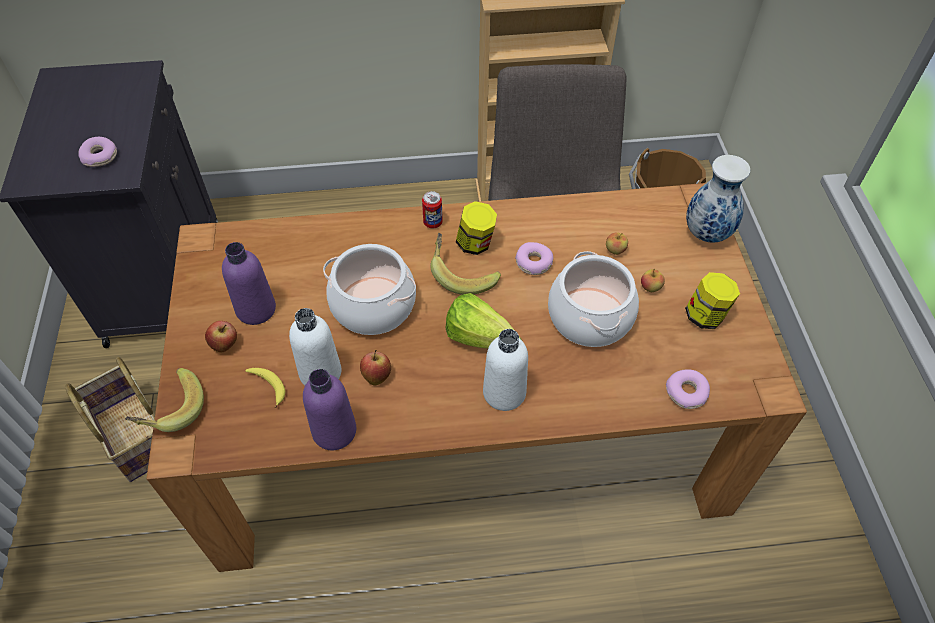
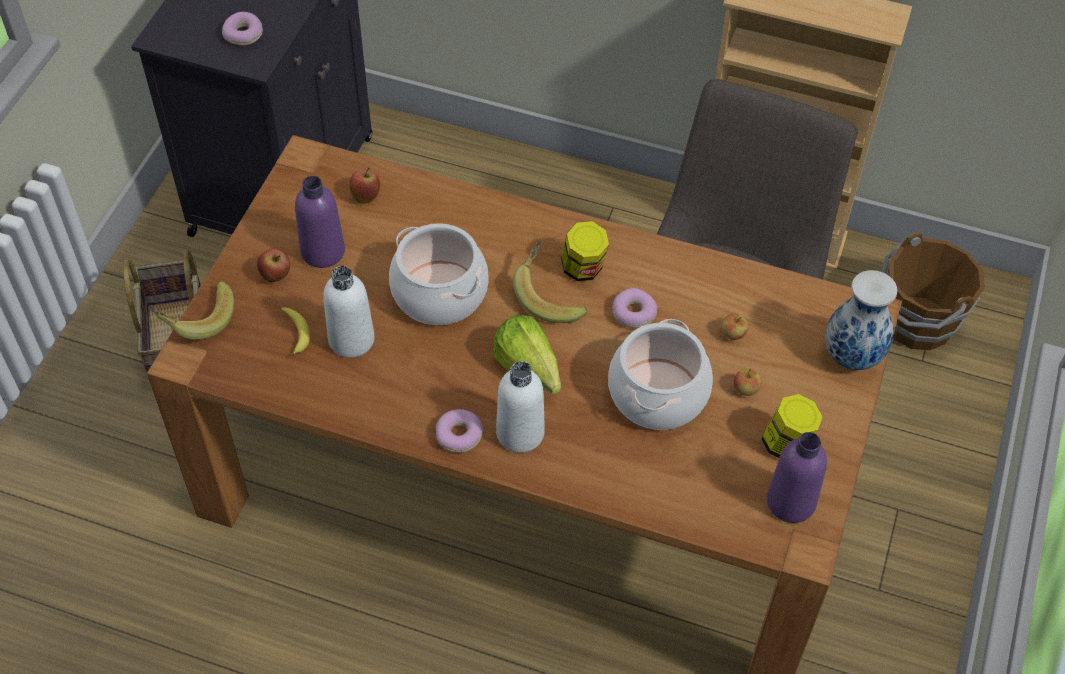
camera: 25 degrees right, 0 degrees up
purple bottle [303,369,356,450] -> purple bottle moved to [767,432,827,523]
apple [360,350,391,385] -> apple moved to [349,168,380,204]
can [422,191,443,228] -> none
donut [666,369,710,409] -> donut moved to [436,409,483,453]

